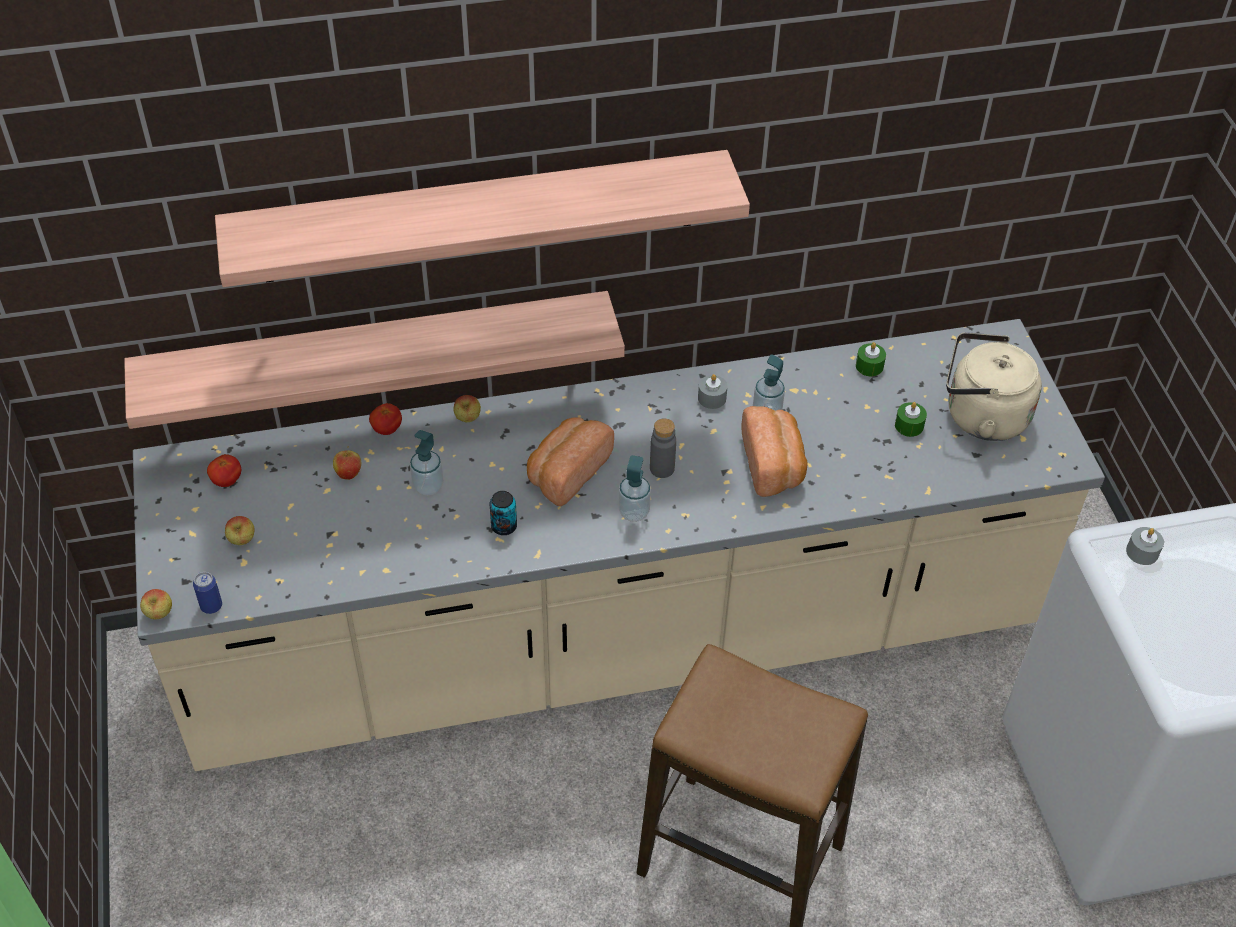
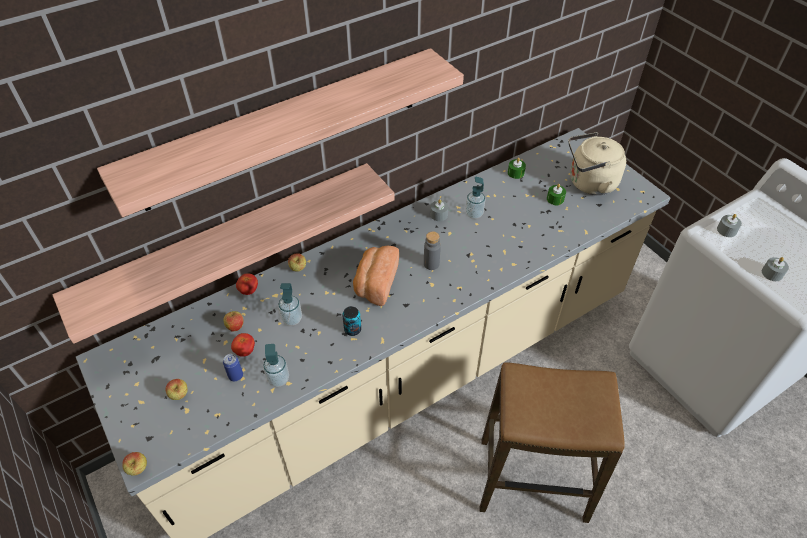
camera: 20 degrees left, 0 degrees up
can [193,572,222,614] -> can moved to [223,354,243,381]
tomato [207,454,241,487] -> tomato moved to [231,333,255,357]
soap dispenser [618,455,651,522] -> soap dispenser moved to [263,344,289,387]
bread [742,406,808,497] -> none
none -> grey candle [762,257,789,281]

